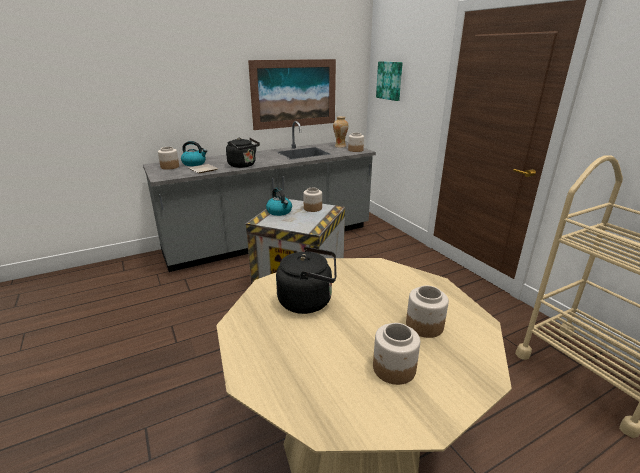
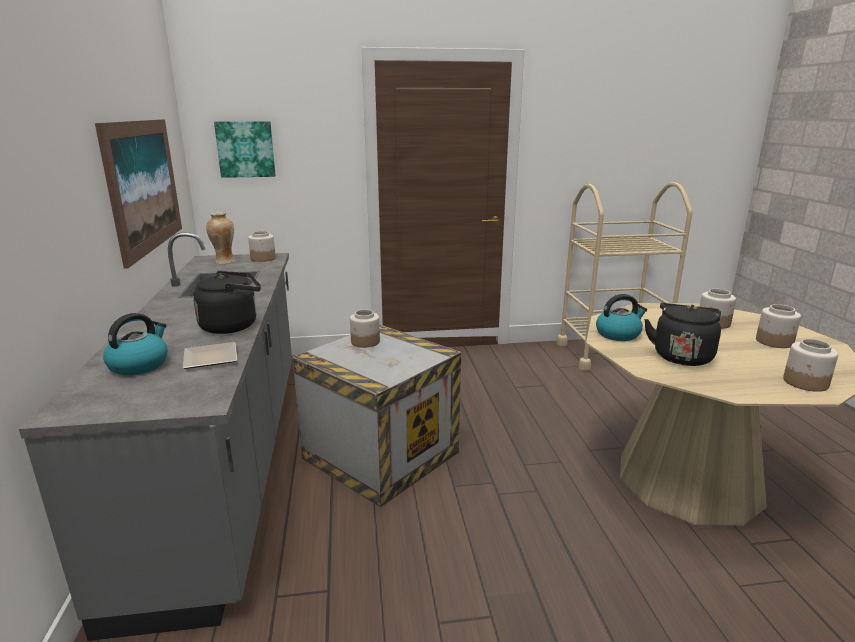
camera: 70 degrees left, 5 degrees down
jar [158,147,179,170] -> jar moved to [783,339,838,392]
kettle [266,188,292,216] -> kettle moved to [596,294,647,341]

